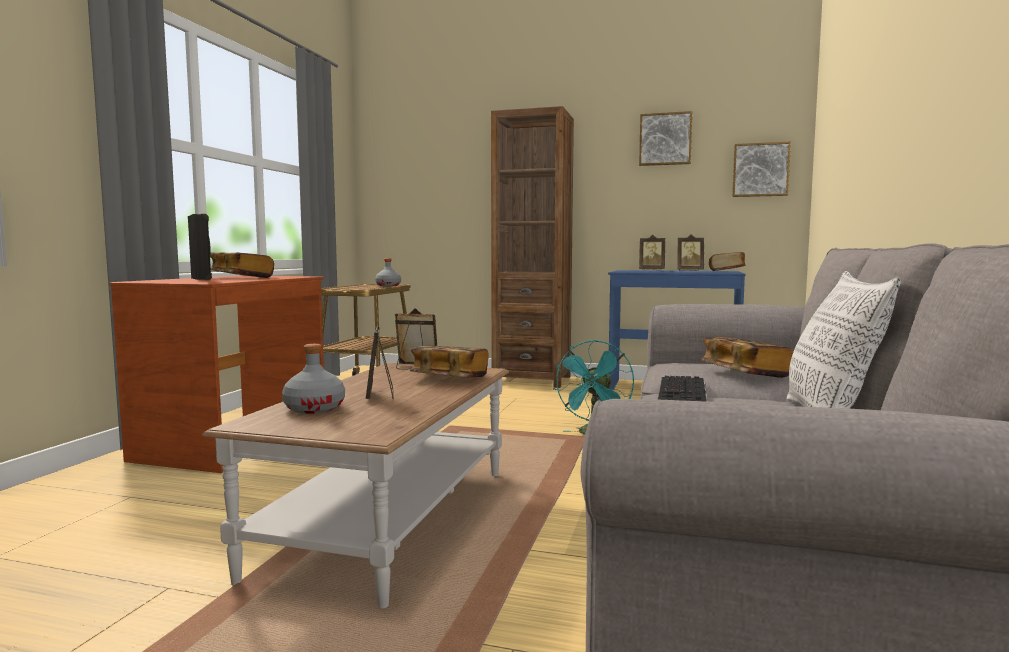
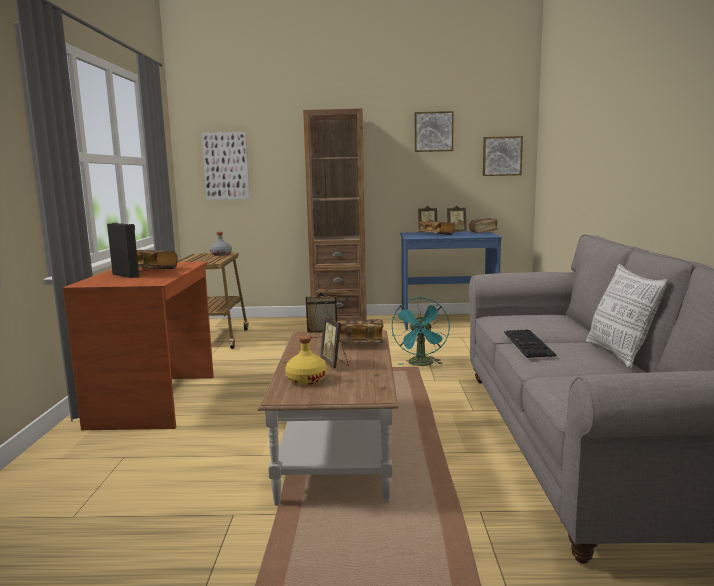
camera: 15 degrees left, 5 degrees up
grey bottle [282,344,345,414] -> yellow bottle [285,335,327,385]
book [700,337,793,378] -> book moved to [418,221,454,235]
none -> picture [202,132,250,200]

